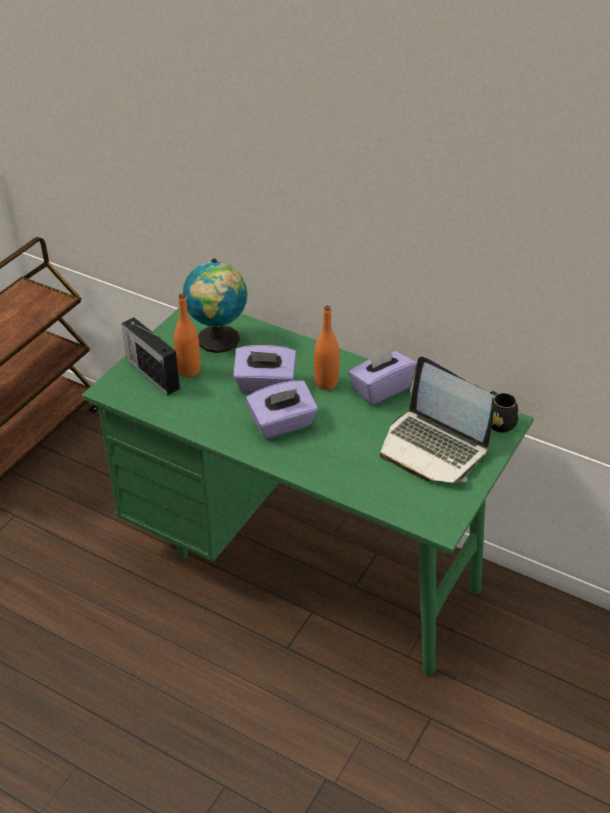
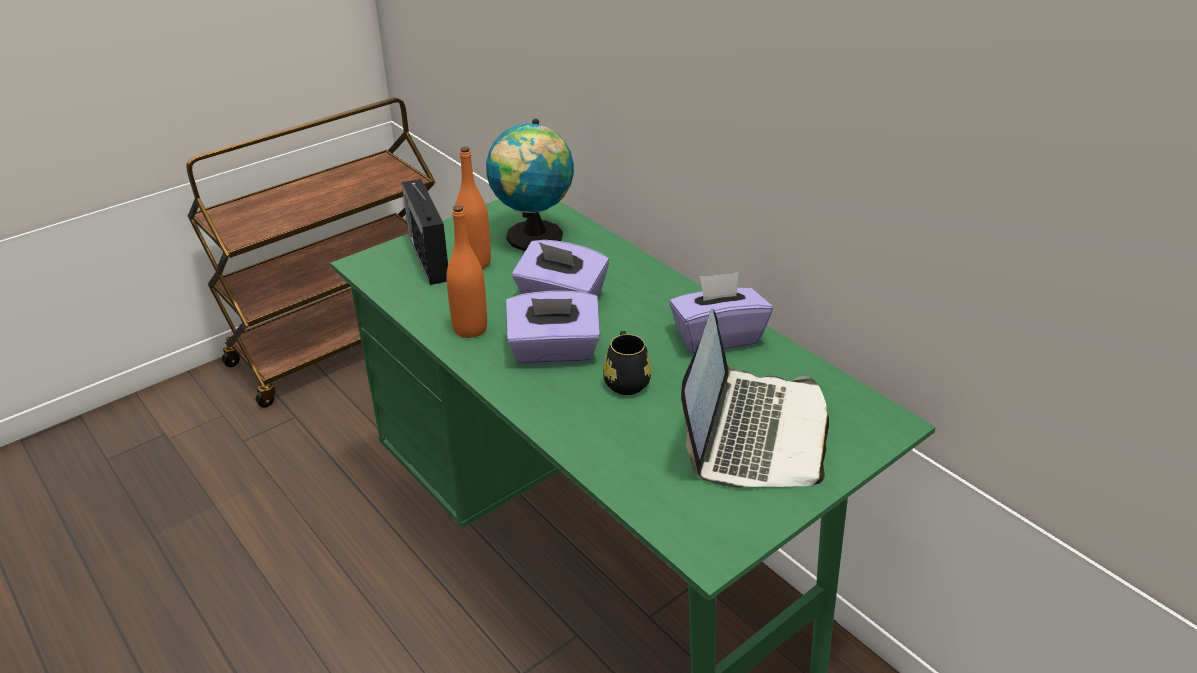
camera: 20 degrees right, 5 degrees down
orange bottle [314,306,339,390] -> orange bottle moved to [446,205,487,338]
laptop [380,357,493,483] -> laptop turned 135 degrees counterclockwise [681,309,829,487]
black mug [490,391,519,433] -> black mug moved to [603,331,651,395]

